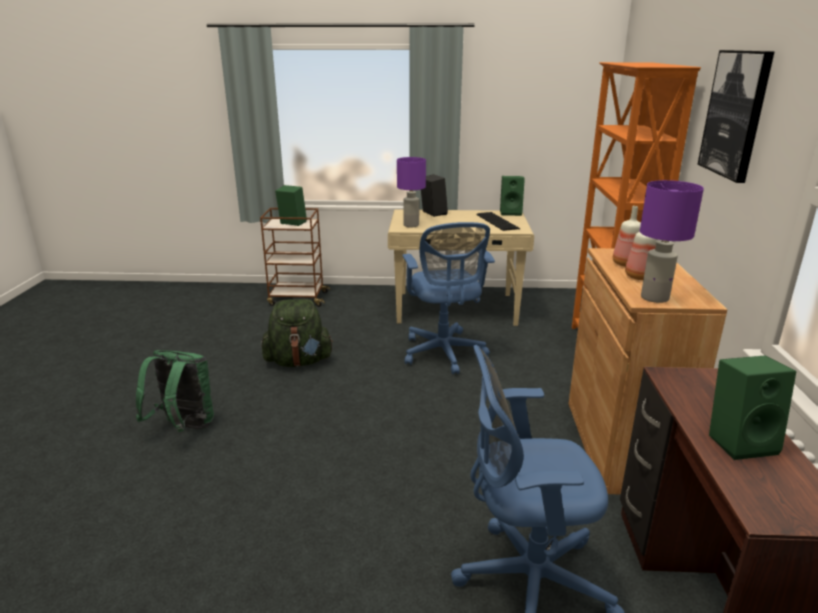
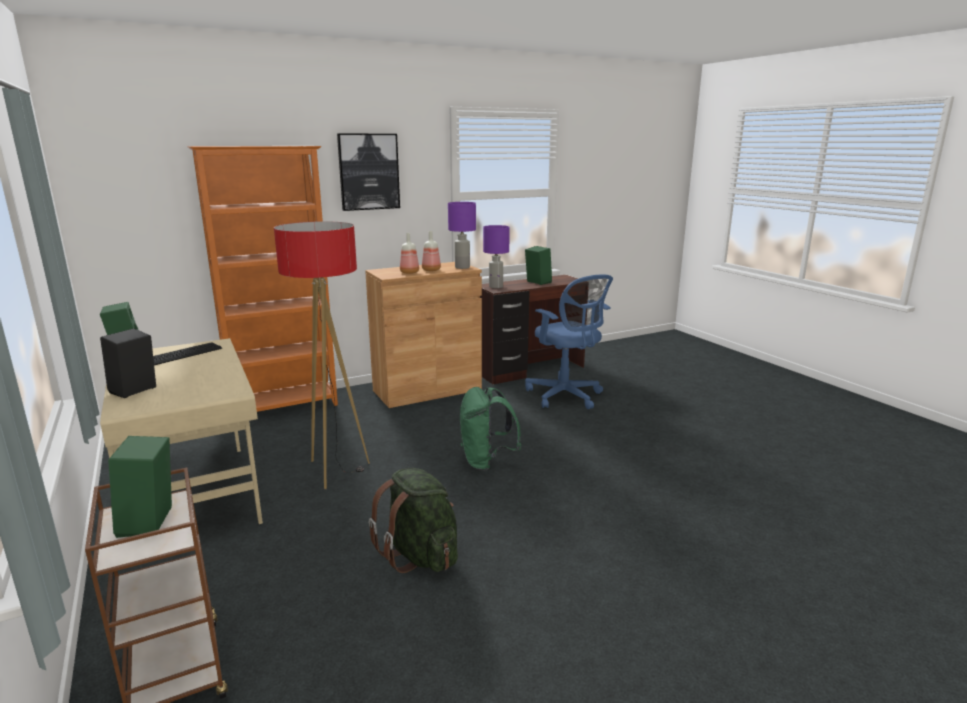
camera: 120 degrees left, 5 degrees down
green backpack [136,350,214,432] -> green backpack moved to [460,387,521,471]
purple table lamp [397,157,426,228] -> purple table lamp moved to [483,225,510,288]
blue office chair [402,222,495,374] -> floor lamp [274,221,370,489]

